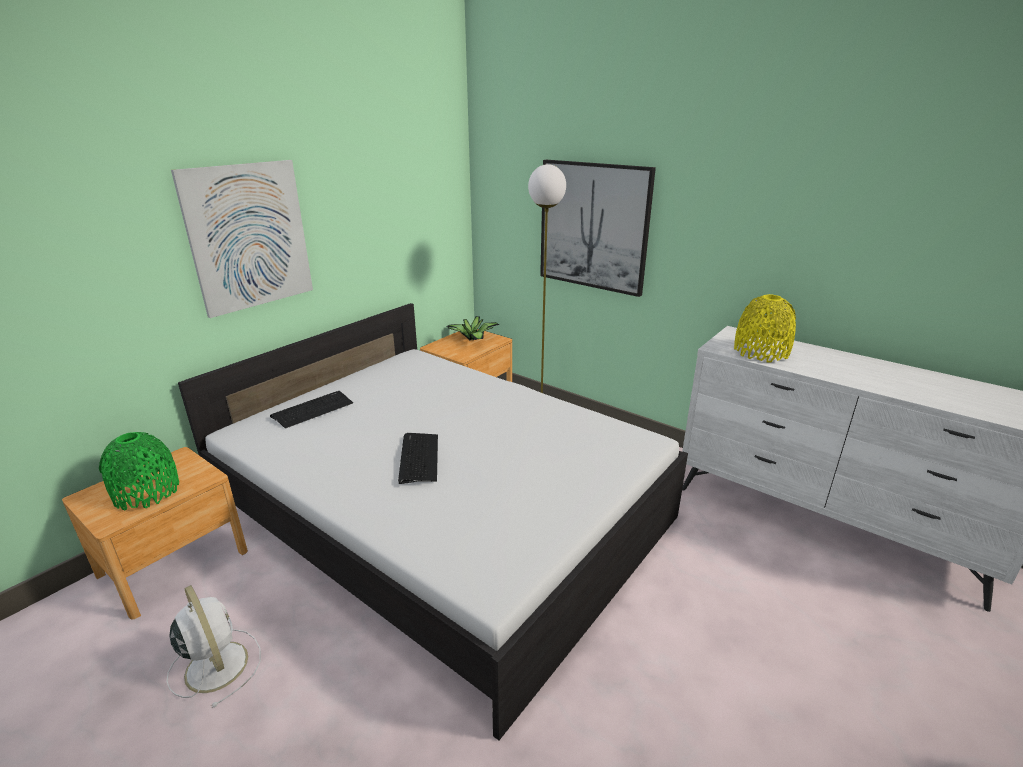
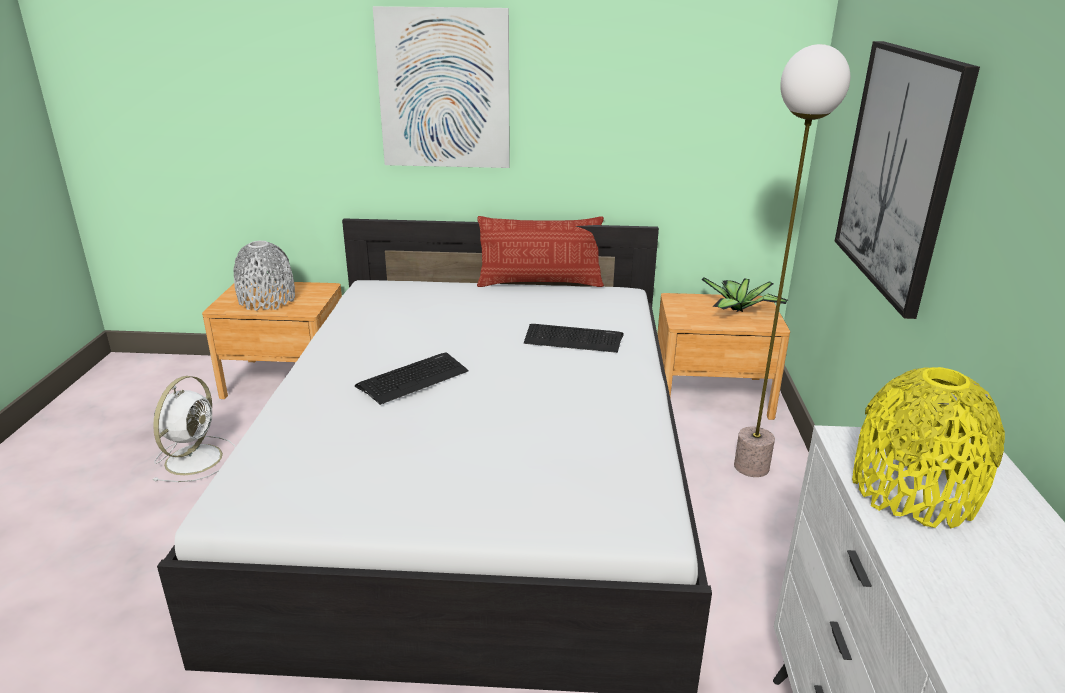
camera: 55 degrees right, 0 degrees up
green vase [99,432,179,511] -> grey vase [233,241,295,311]
keyboard [270,391,353,429] -> keyboard moved to [524,324,624,353]
none -> pillow [477,216,604,287]

